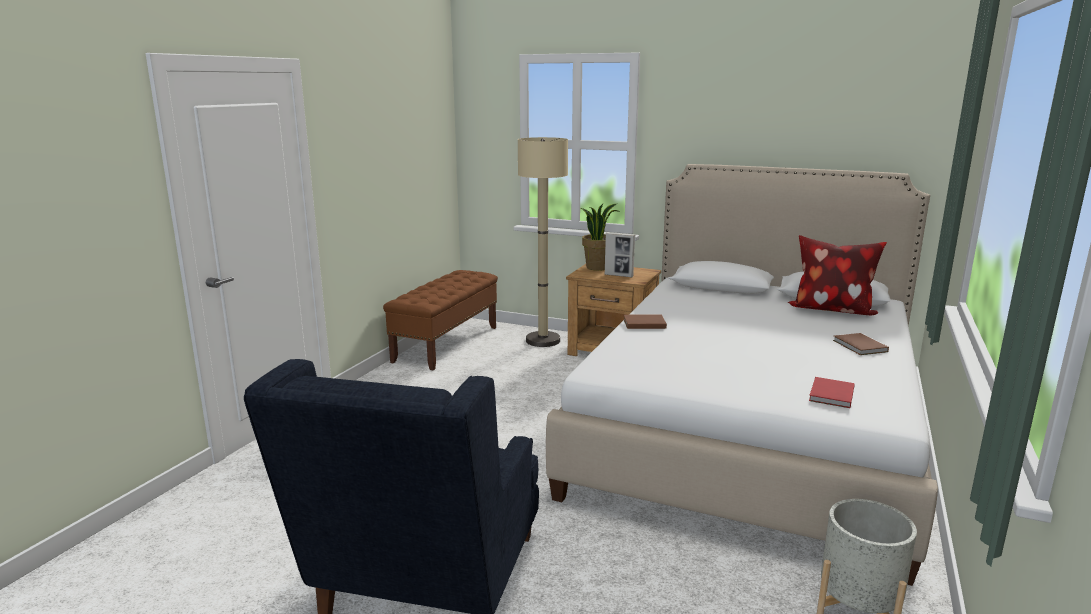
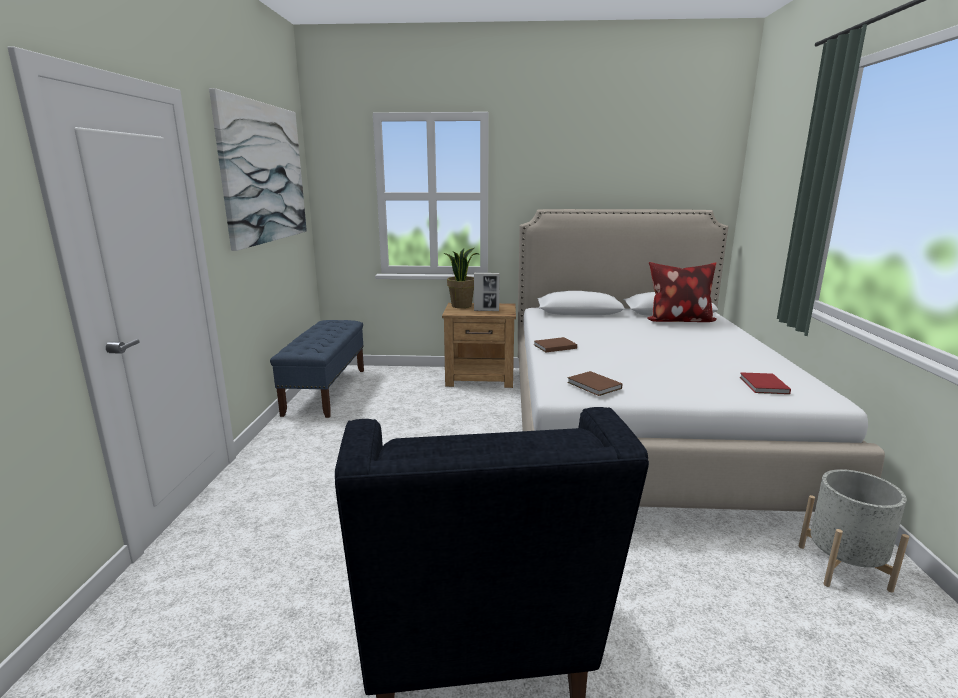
camera: 20 degrees left, 0 degrees up
brown bench [383,270,498,370] -> blue bench [270,320,364,418]
beige floor lamp [518,137,568,347] -> none
brown book [833,333,889,355] -> brown book moved to [567,371,622,396]
none -> picture [209,88,307,251]

